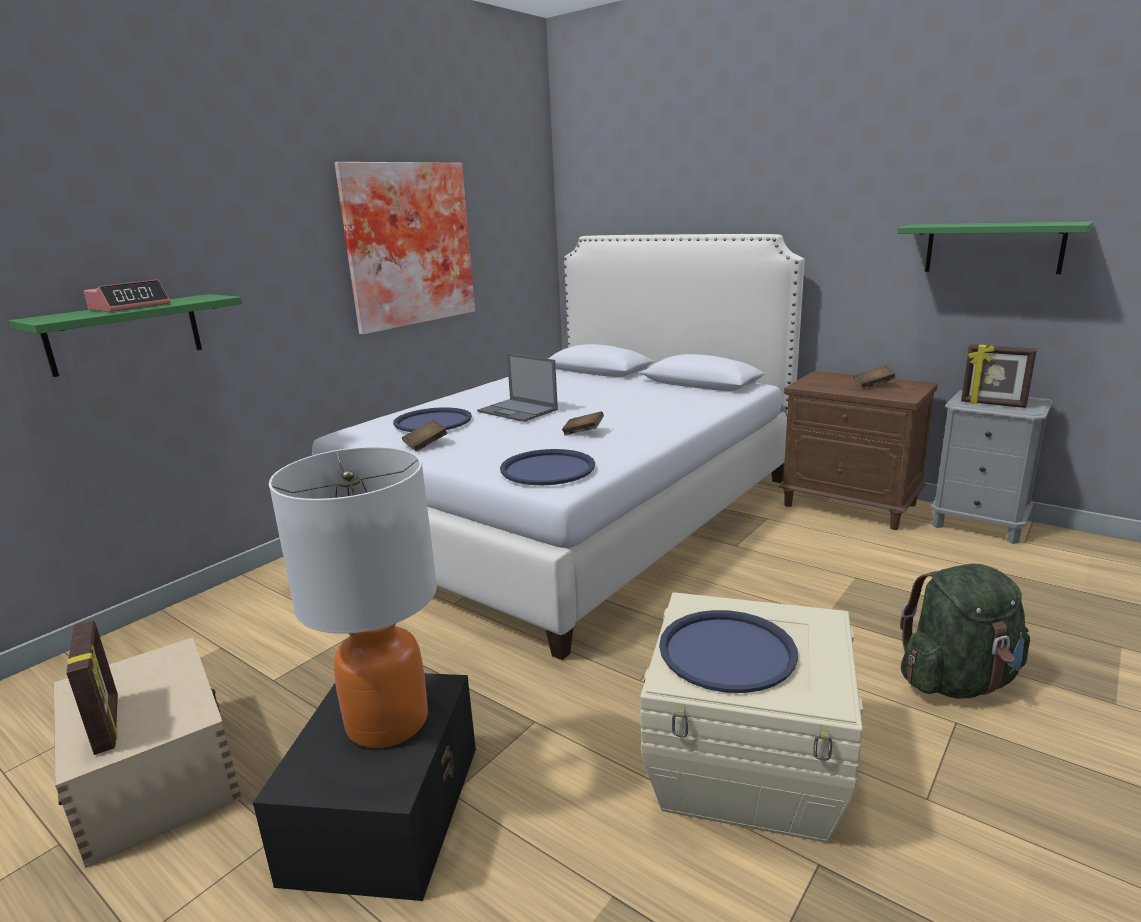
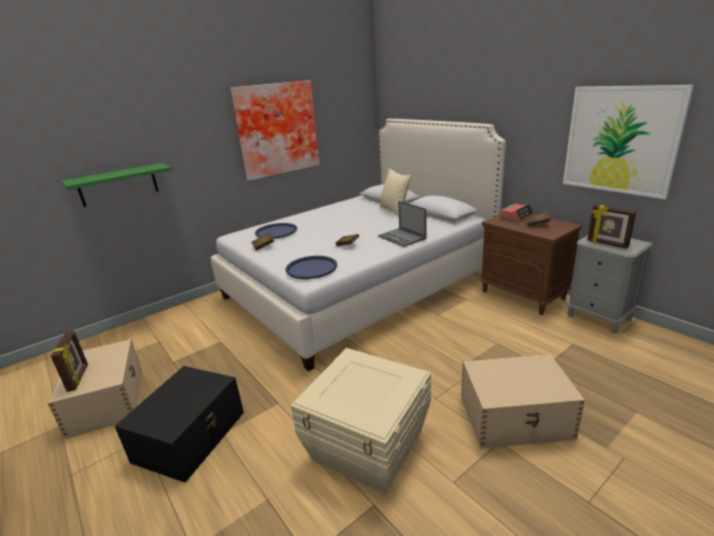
camera: 15 degrees right, 5 degrees up
alarm clock [84,280,170,312] -> alarm clock moved to [501,204,534,222]
table lamp [269,447,437,748] -> none
laptop [477,353,558,422] -> laptop moved to [378,201,426,247]
blue tray [659,610,798,693] -> none
green shelf [897,221,1094,274] -> picture [563,85,694,199]
green backpack [900,564,1030,699] -> beige storage box [461,354,585,448]
none -> beige pillow [379,168,411,216]

